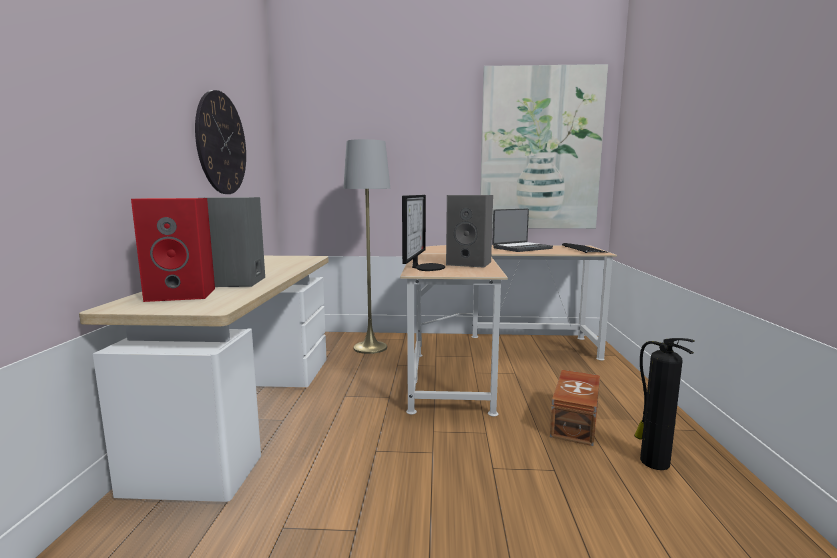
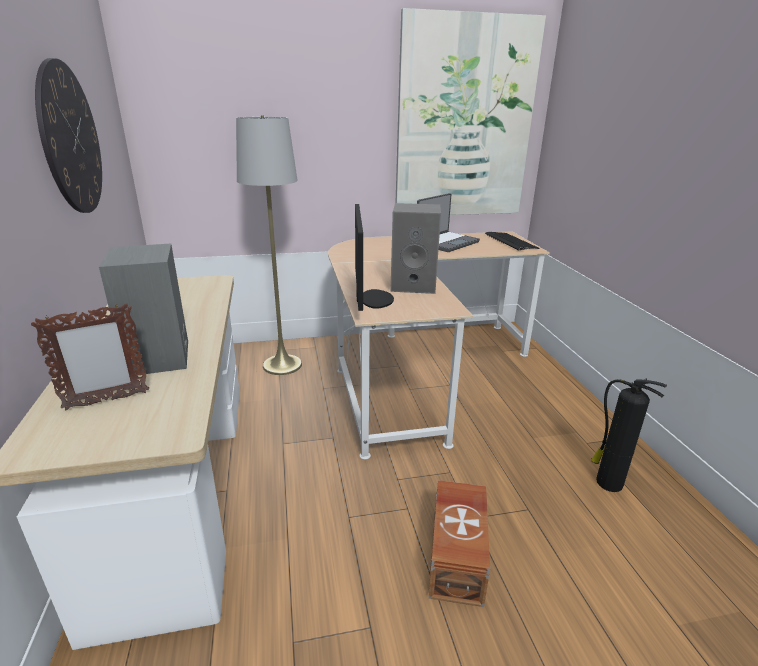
camera: 15 degrees left, 15 degrees up
red speaker [131,198,215,302] -> picture frame [31,303,149,410]
brown storage box [550,370,600,446] -> brown storage box moved to [428,480,490,607]

